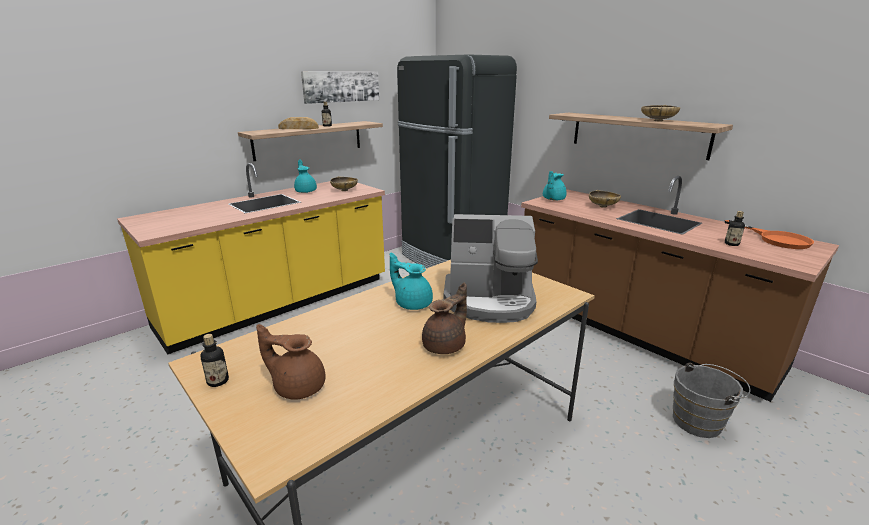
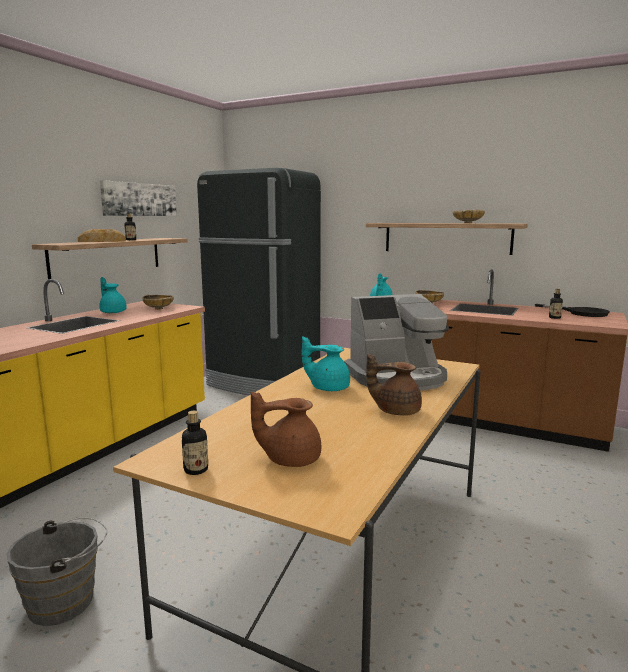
camera: 20 degrees left, 10 degrees down
brown teapot [422,283,467,354] -> brown teapot turned 105 degrees counterclockwise [366,354,422,416]
grey bucket [673,362,750,438] -> grey bucket moved to [7,518,108,626]
orange frying pan [725,220,814,249] -> black frying pan [535,304,610,317]

